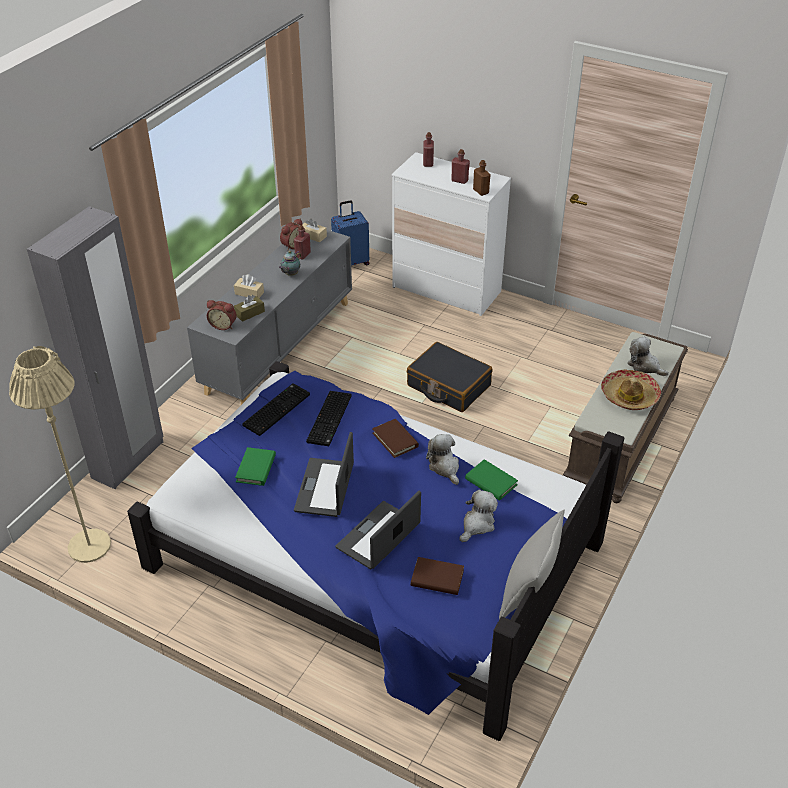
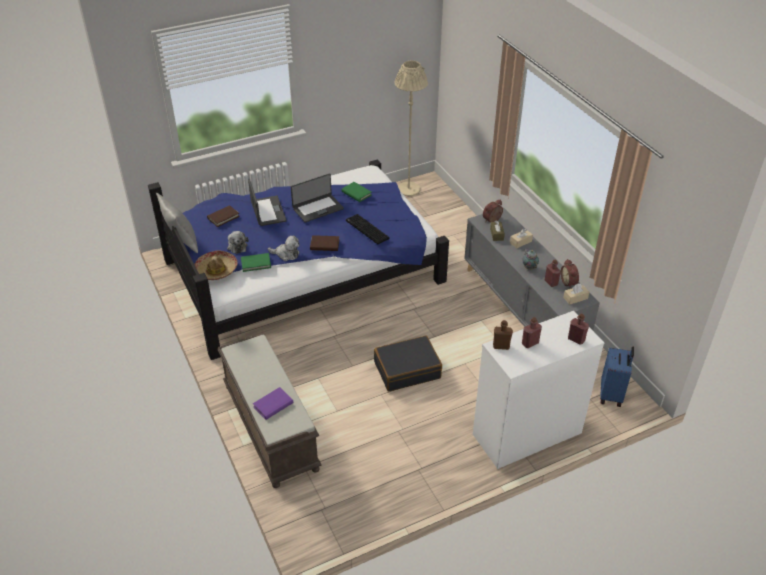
camera: 125 degrees right, 0 degrees up
grey wardrobe [27,206,163,489] -> none
keyboard [242,383,310,436] -> none
laptop [294,432,354,517] -> laptop turned 105 degrees clockwise [291,173,344,223]
hat [601,369,661,410] -> hat moved to [194,251,238,280]
plush toy [627,336,669,376] -> purple book [253,387,293,420]

